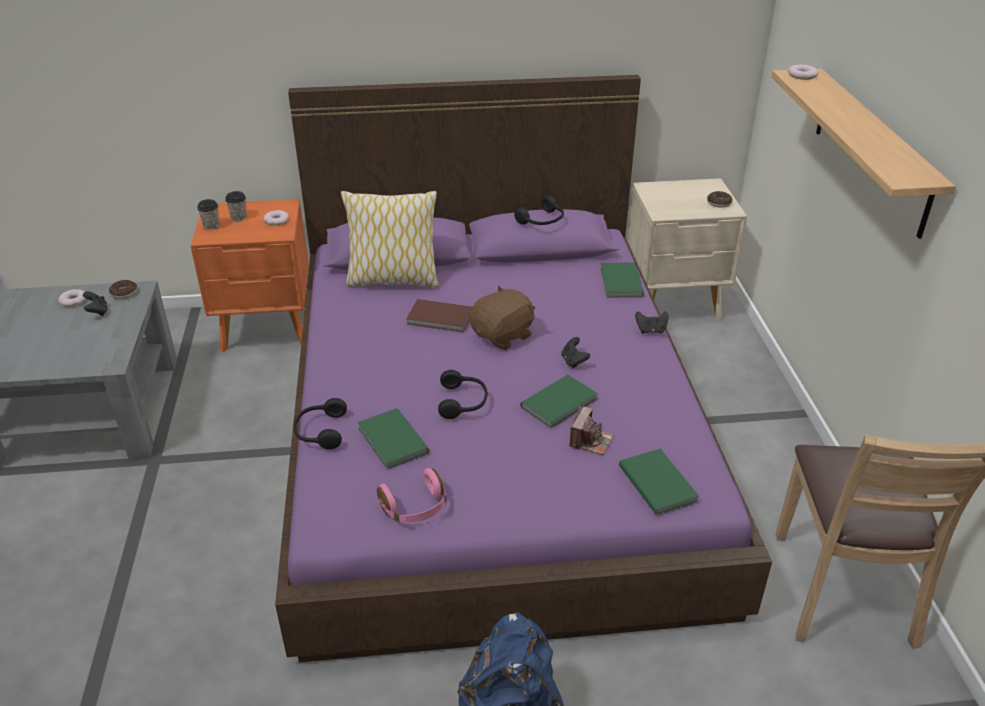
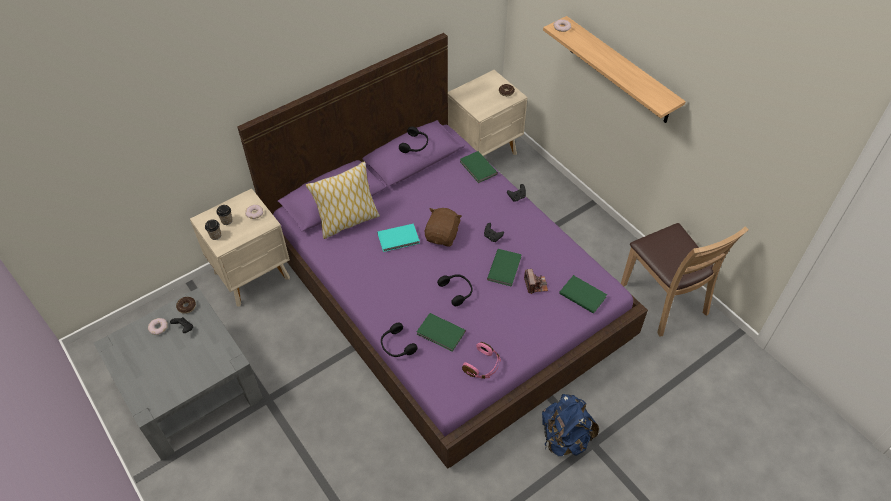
camera: 30 degrees left, 15 degrees up
orange nightstand [191,199,309,352] -> beige nightstand [190,188,290,307]
brown book [406,299,473,333] -> turquoise book [377,224,420,252]

